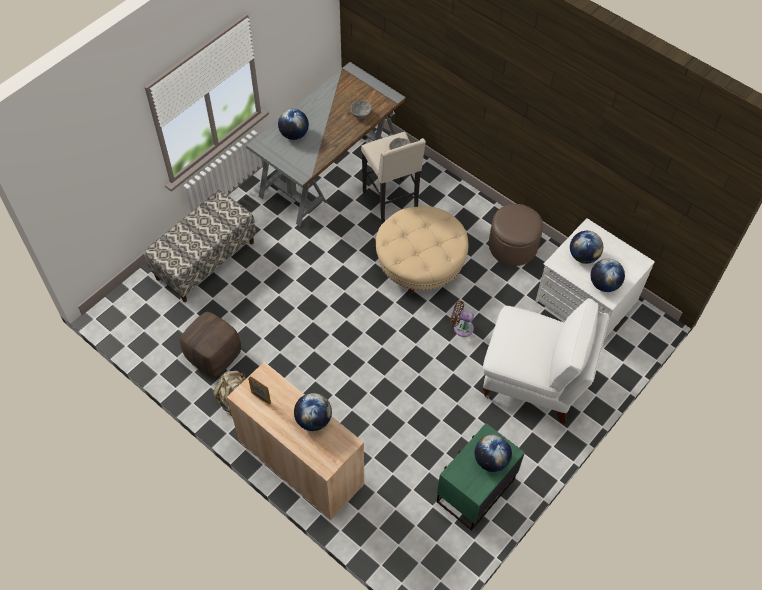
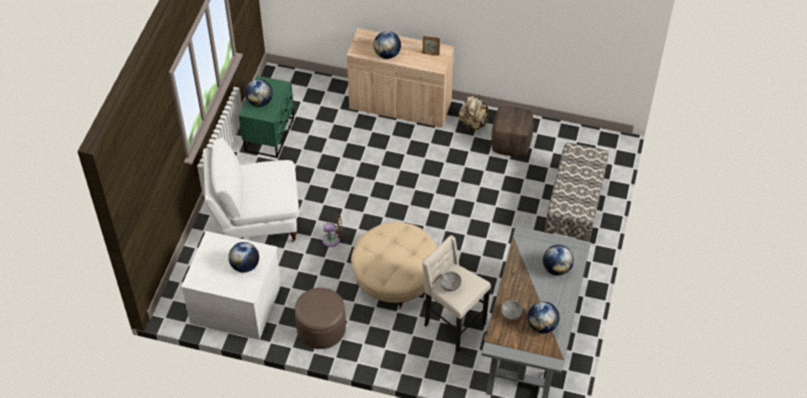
camera: 155 degrees right, 5 degrees down
globe [591,259,625,292] -> globe moved to [528,302,559,333]

